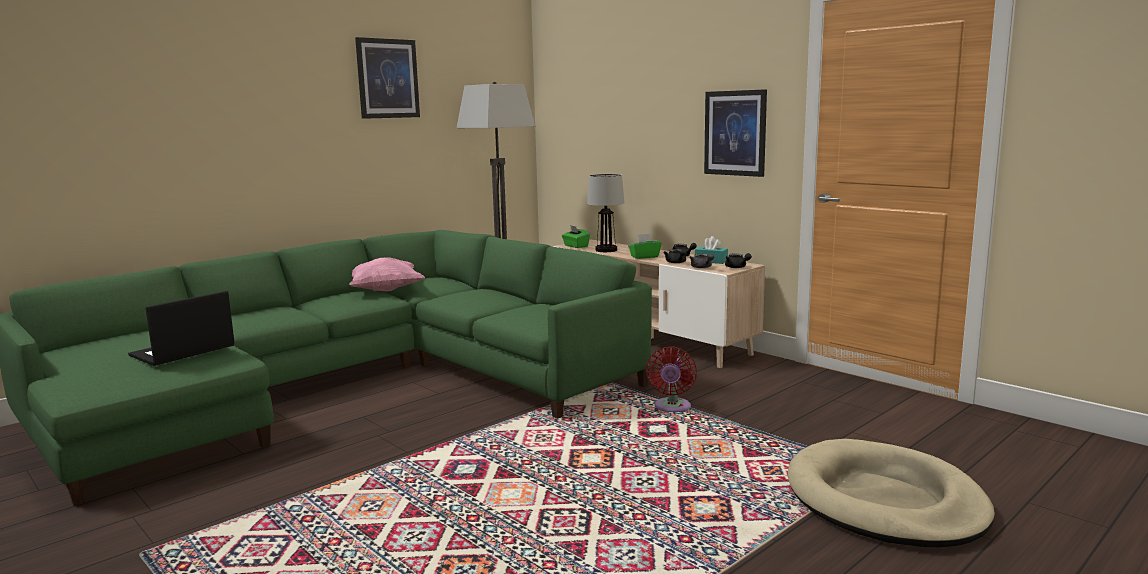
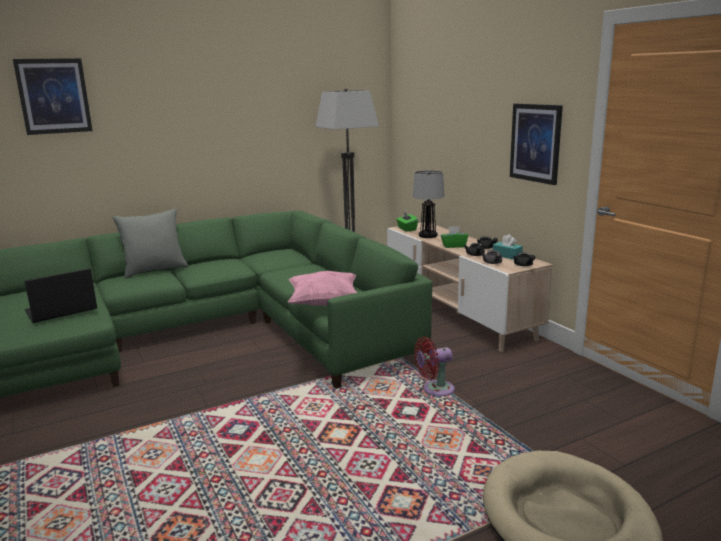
camera: 15 degrees right, 5 degrees up
pink pillow [349,257,425,291] -> pink pillow moved to [288,271,358,306]
picture [355,37,420,119] -> picture moved to [13,58,93,135]
red fan [646,347,697,412] -> red fan turned 45 degrees clockwise [414,337,455,396]
none -> grey pillow [113,209,189,279]

